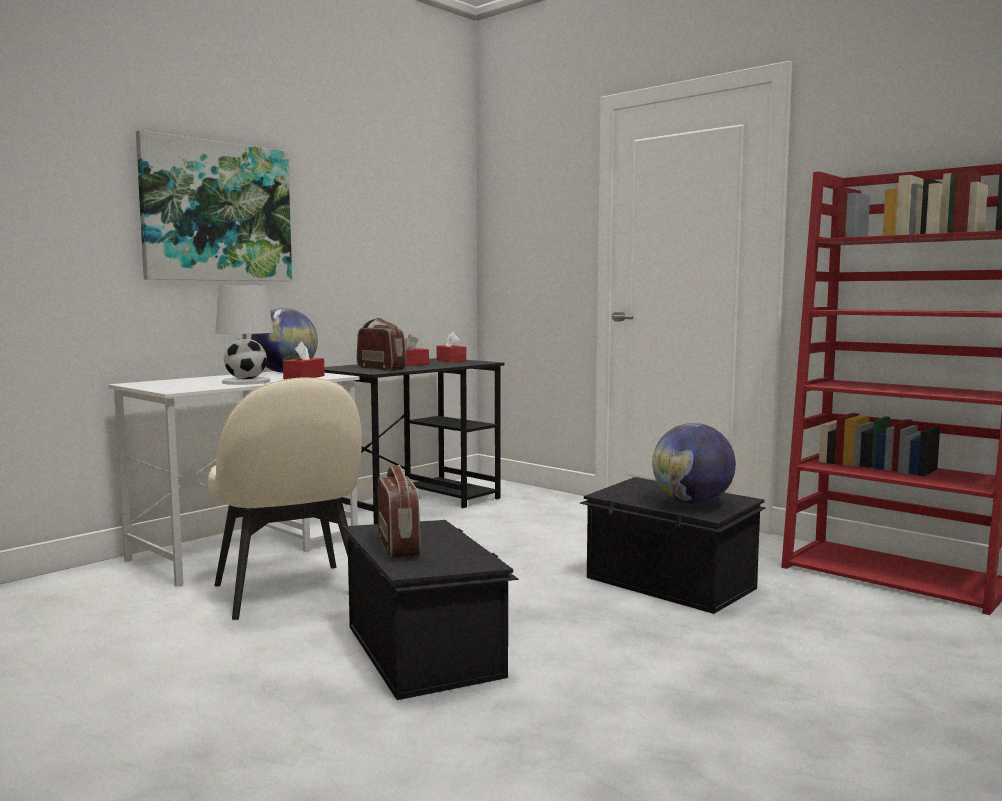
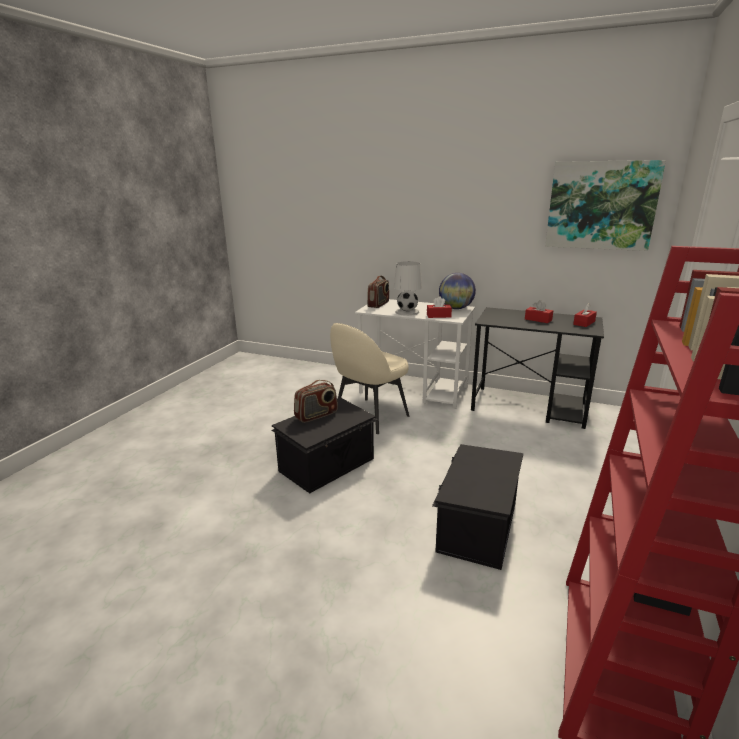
camera: 70 degrees right, 15 degrees up
picture [136,130,292,281] -> picture moved to [545,160,666,251]
radio [357,318,406,371] -> radio moved to [367,276,389,308]
globe [652,423,736,505] -> none

